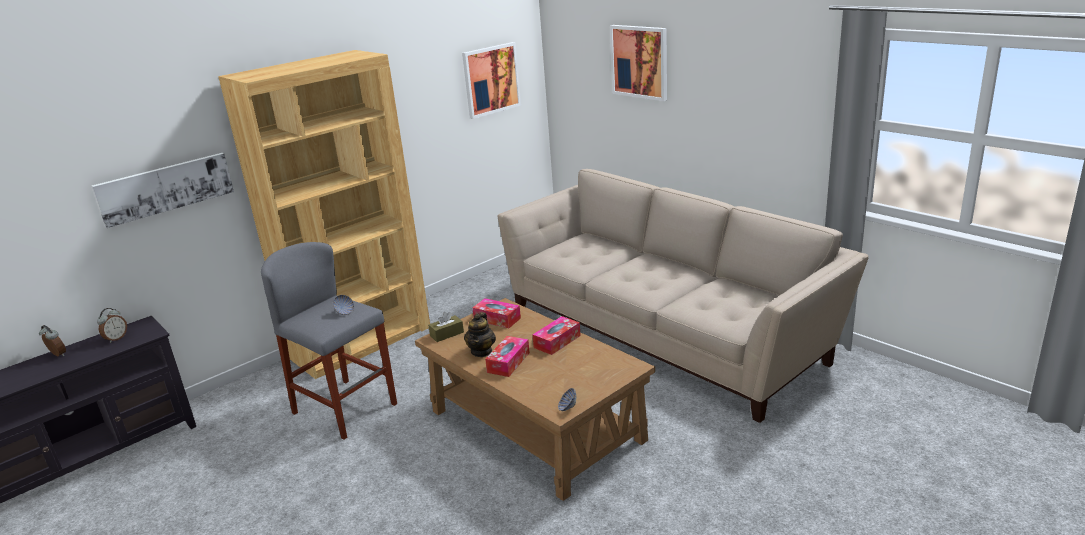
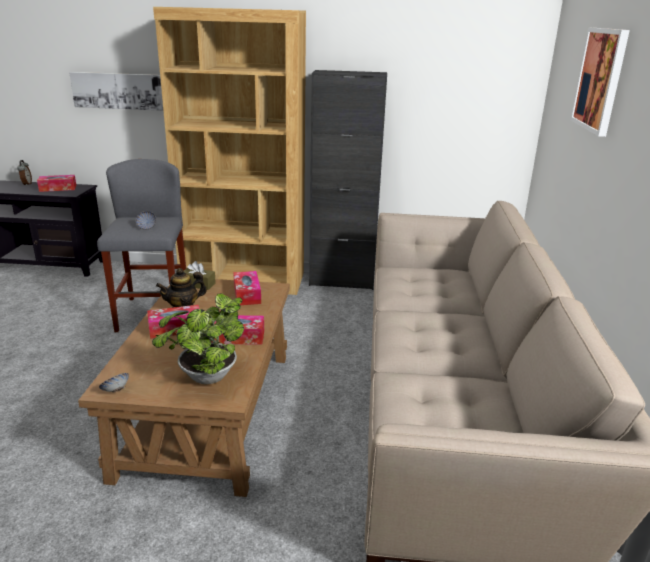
camera: 45 degrees right, 0 degrees up
alarm clock [97,308,127,343] -> tissue box [37,175,76,192]
picture [462,42,521,119] -> none
none -> potted plant [152,293,244,384]
none -> black cabinet [309,70,387,290]

